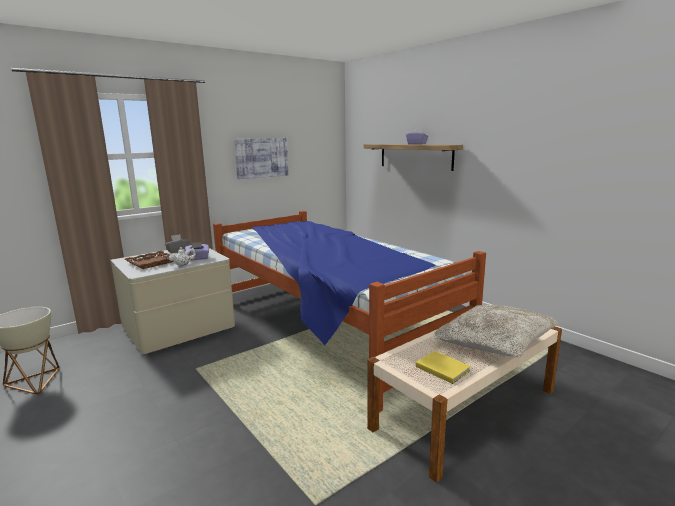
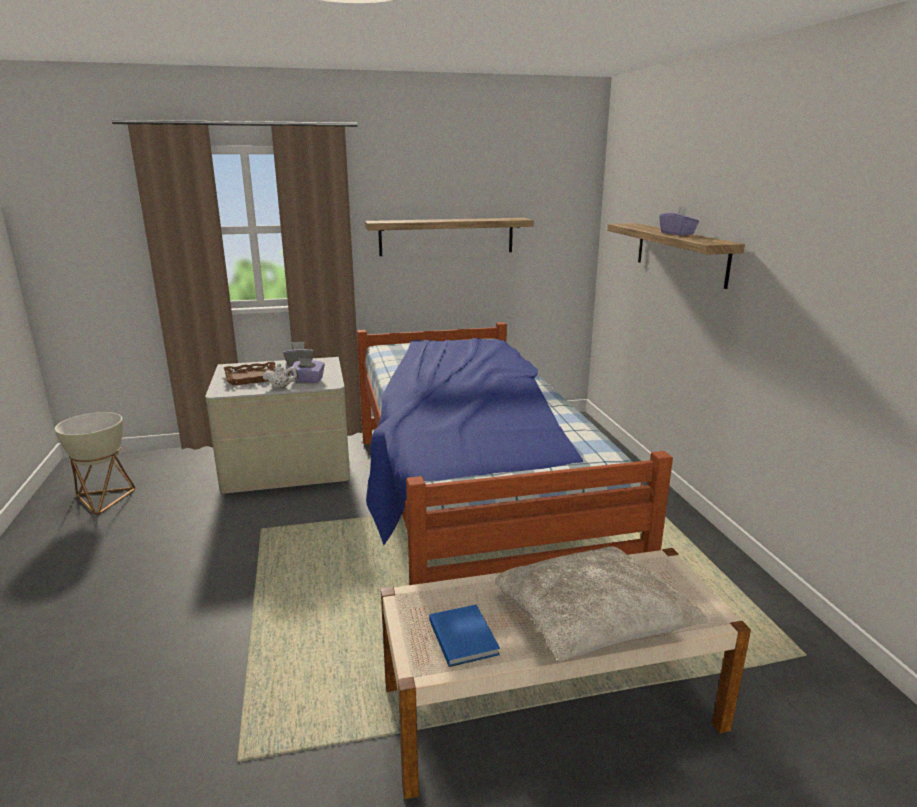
camera: 25 degrees right, 5 degrees up
picture [234,138,288,179] -> shelf [365,218,534,256]
yellow book [416,351,471,384] -> blue book [429,604,500,667]

